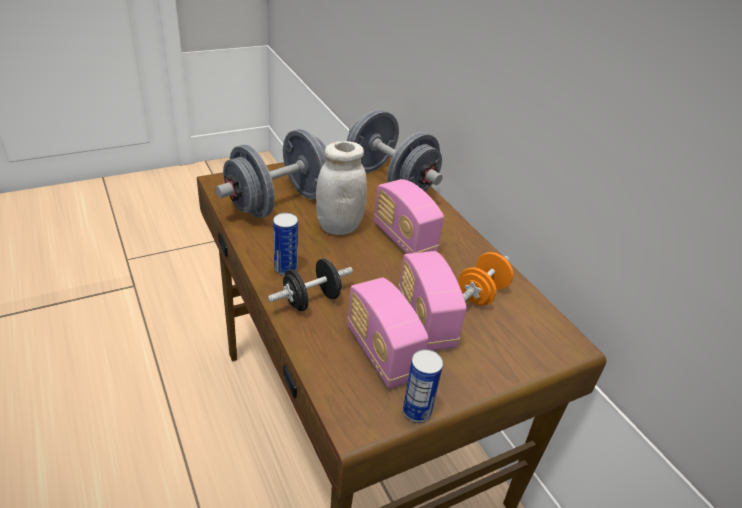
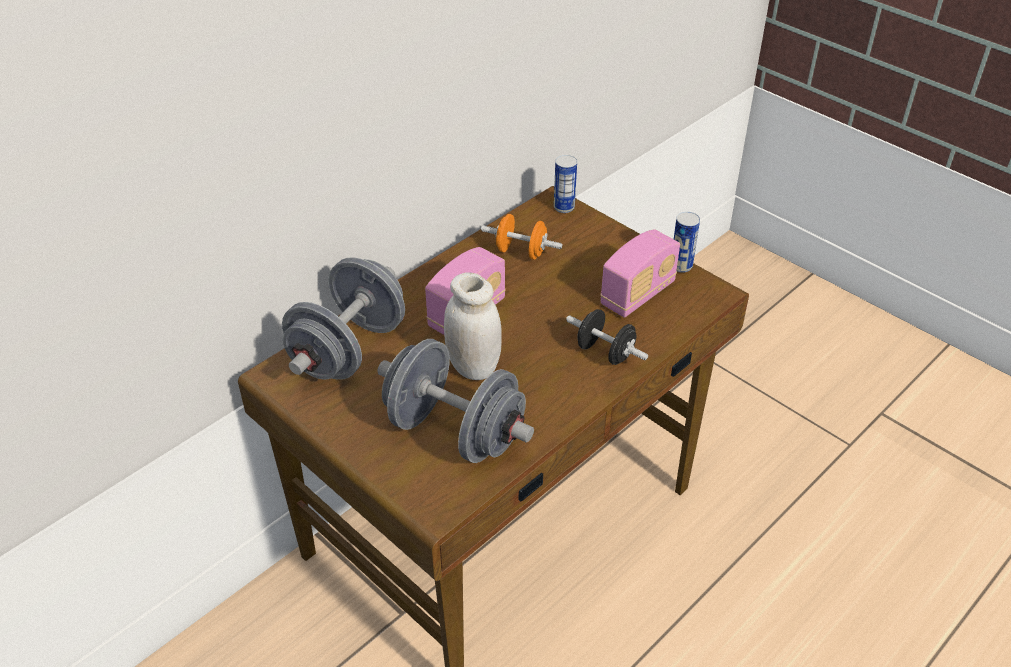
camera: 105 degrees left, 5 degrees up
can [273,213,298,275] -> can moved to [554,155,577,213]
radio [399,251,467,351] -> none

